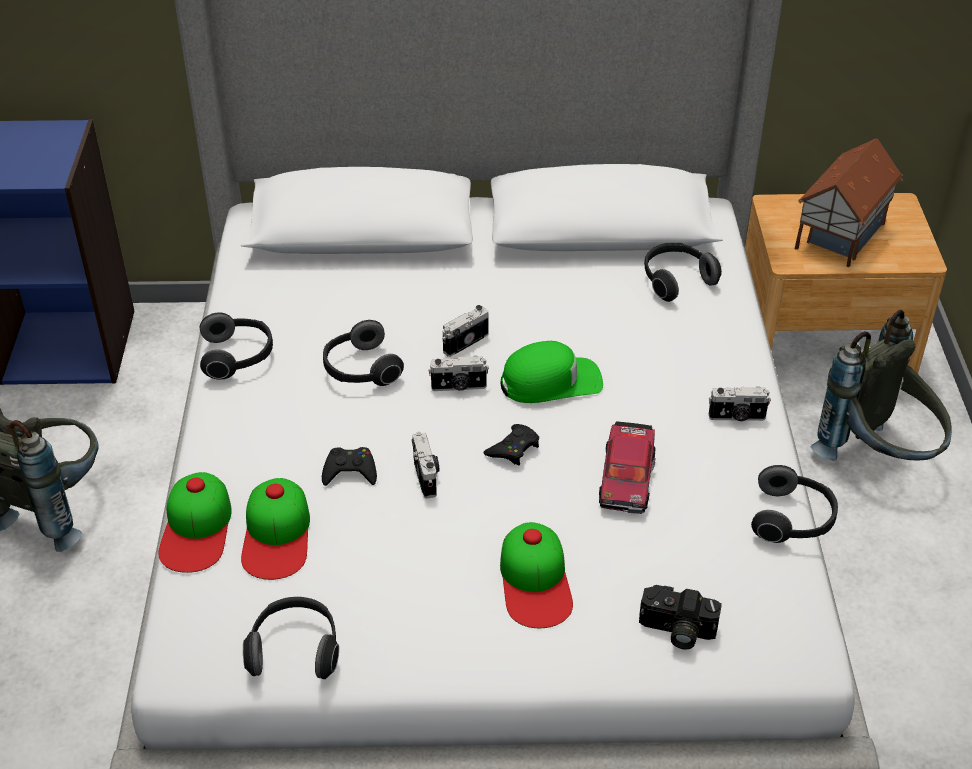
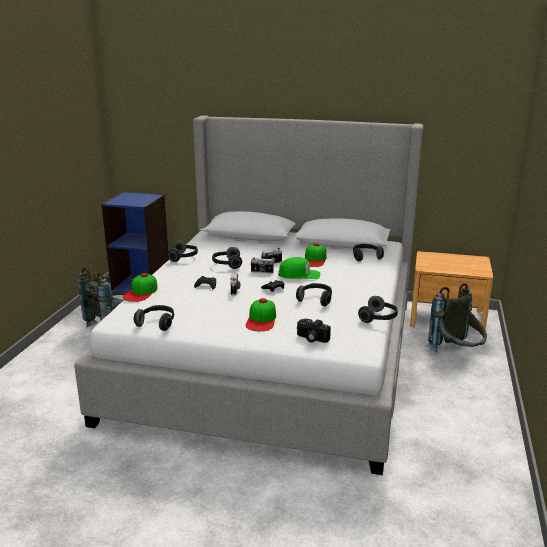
camera: 15 degrees right, 20 degrees down
cap [241,478,310,580] -> cap moved to [305,243,327,267]
toy car [599,421,656,514] -> headphones [296,283,332,307]
camera [709,387,771,421] -> none
toy house [795,138,903,267] -> none

